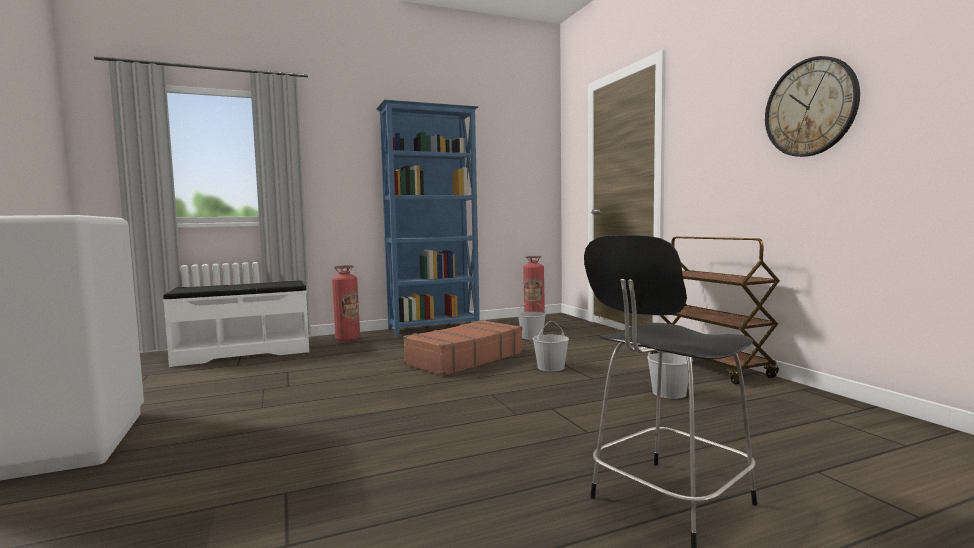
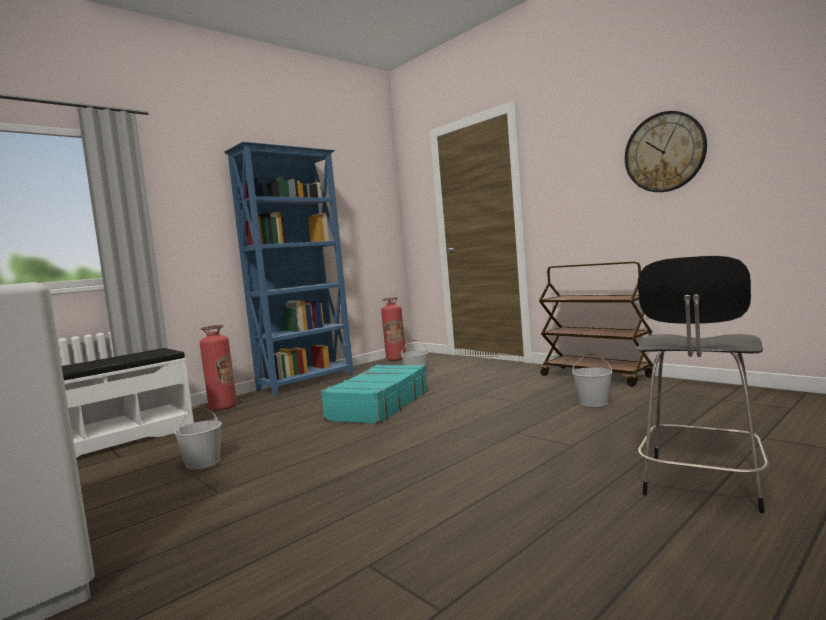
camera: 20 degrees left, 0 degrees up
brown suitcase [403,320,523,376] -> turquoise suitcase [321,364,428,424]
white bucket [533,321,569,371] -> white bucket moved to [174,406,222,470]

